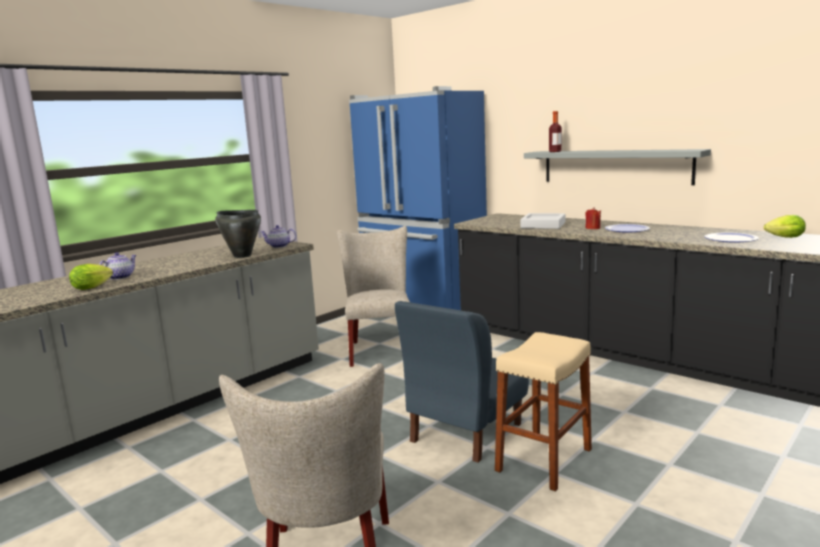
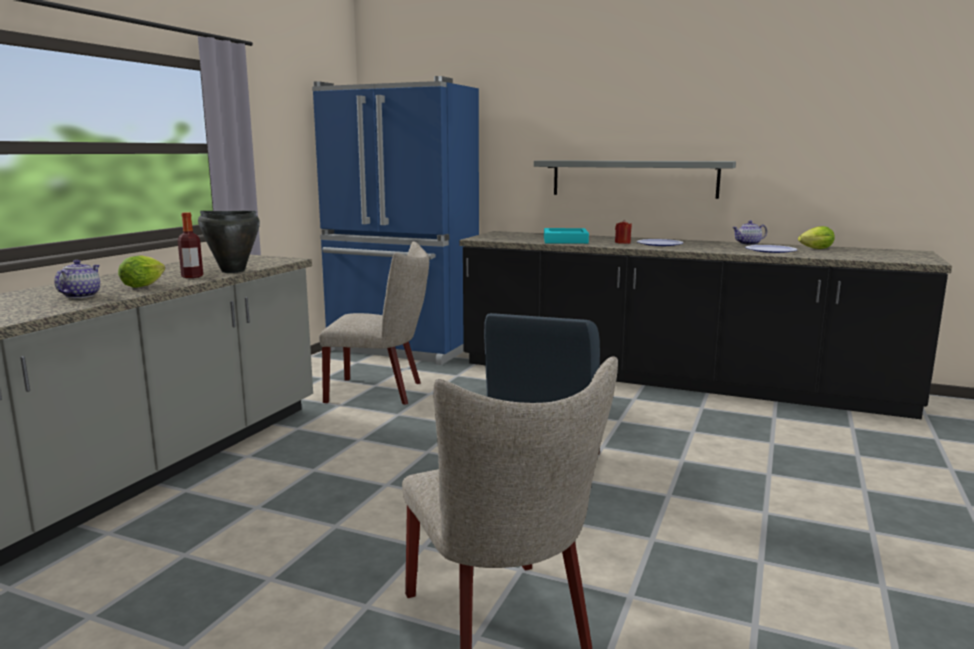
camera: 20 degrees left, 0 degrees up
lettuce [69,264,113,290] -> lettuce moved to [118,255,165,288]
teapot [261,225,296,248] -> teapot moved to [732,221,767,245]
beige chair [337,226,410,367] -> beige chair turned 120 degrees clockwise [319,241,429,405]
beige stool [495,332,592,492] -> none
grey tray [520,213,565,229] -> turquoise tray [544,228,589,244]
bottle [549,111,562,152] -> bottle moved to [178,212,203,278]

